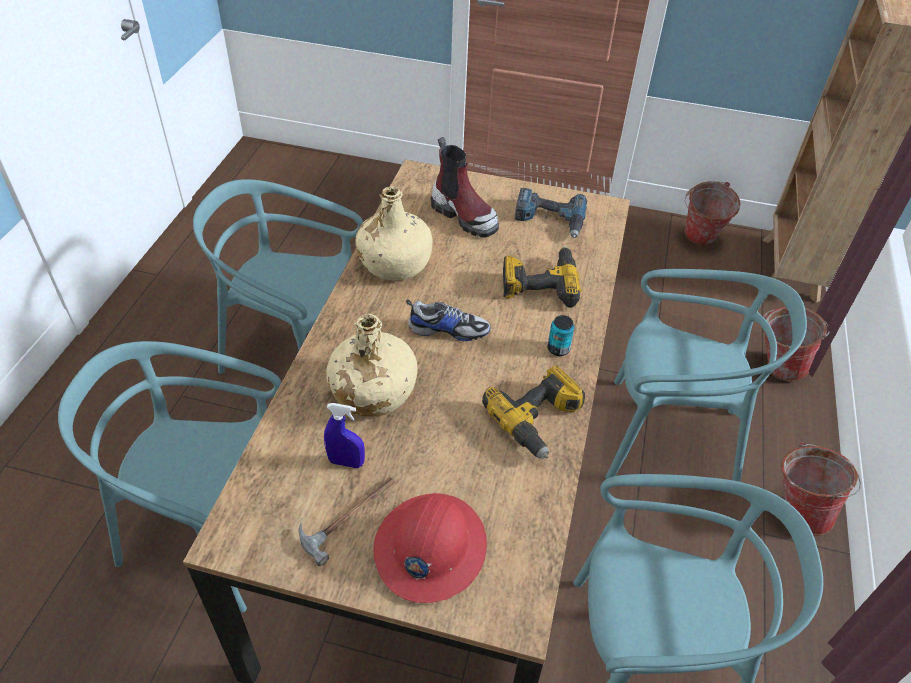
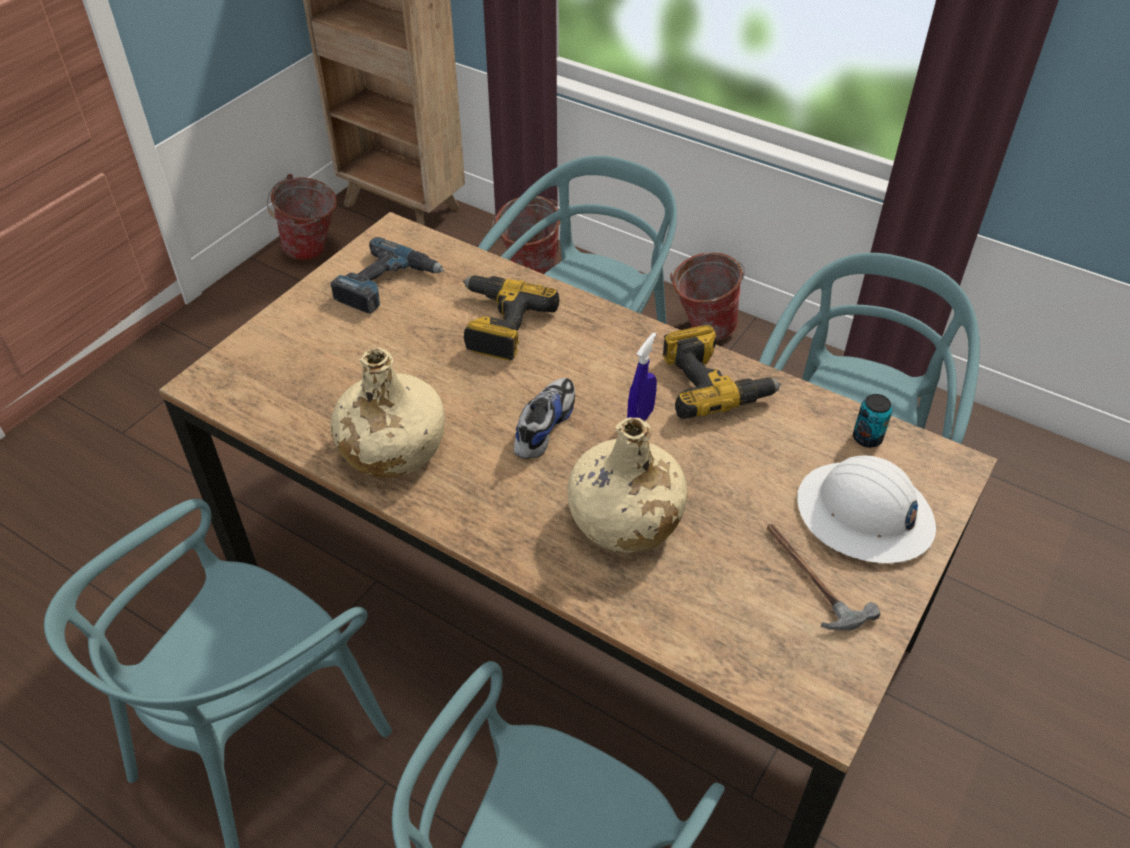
camera: 70 degrees left, 0 degrees up
blue spray bottle [324,403,365,468] -> blue spray bottle moved to [627,332,657,421]
red hard hat [374,493,487,603] -> white hard hat [797,455,936,563]
boot [431,137,499,238] -> none
can [547,315,574,356] -> can moved to [853,394,892,448]

